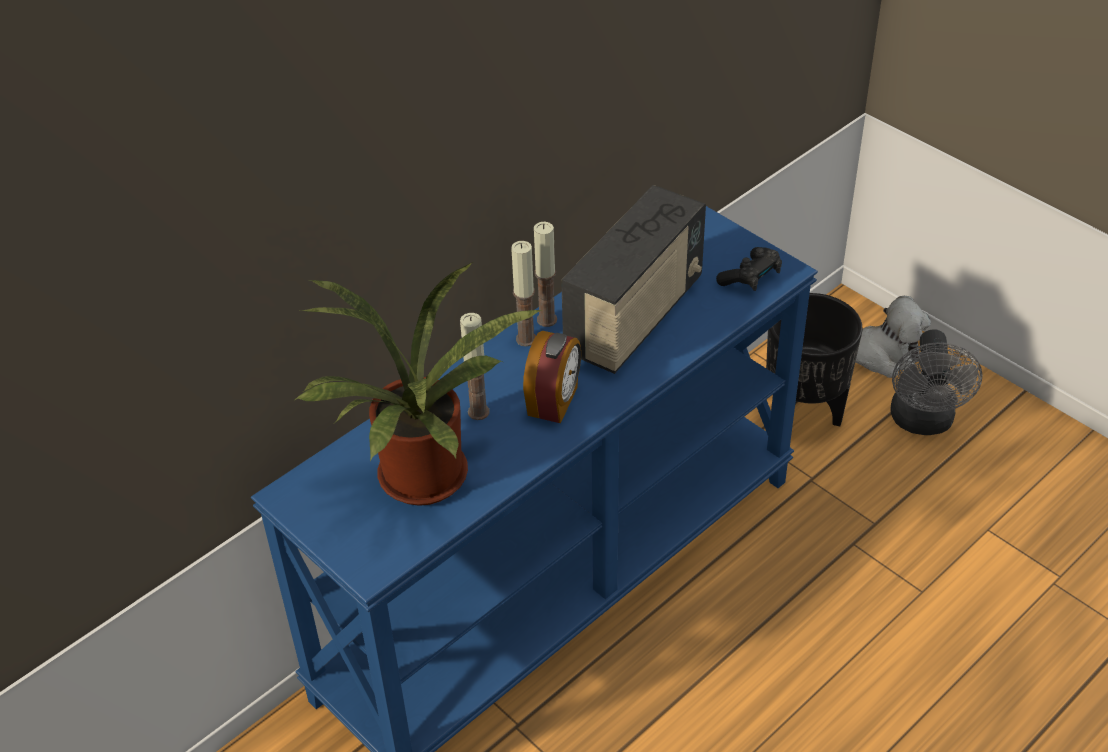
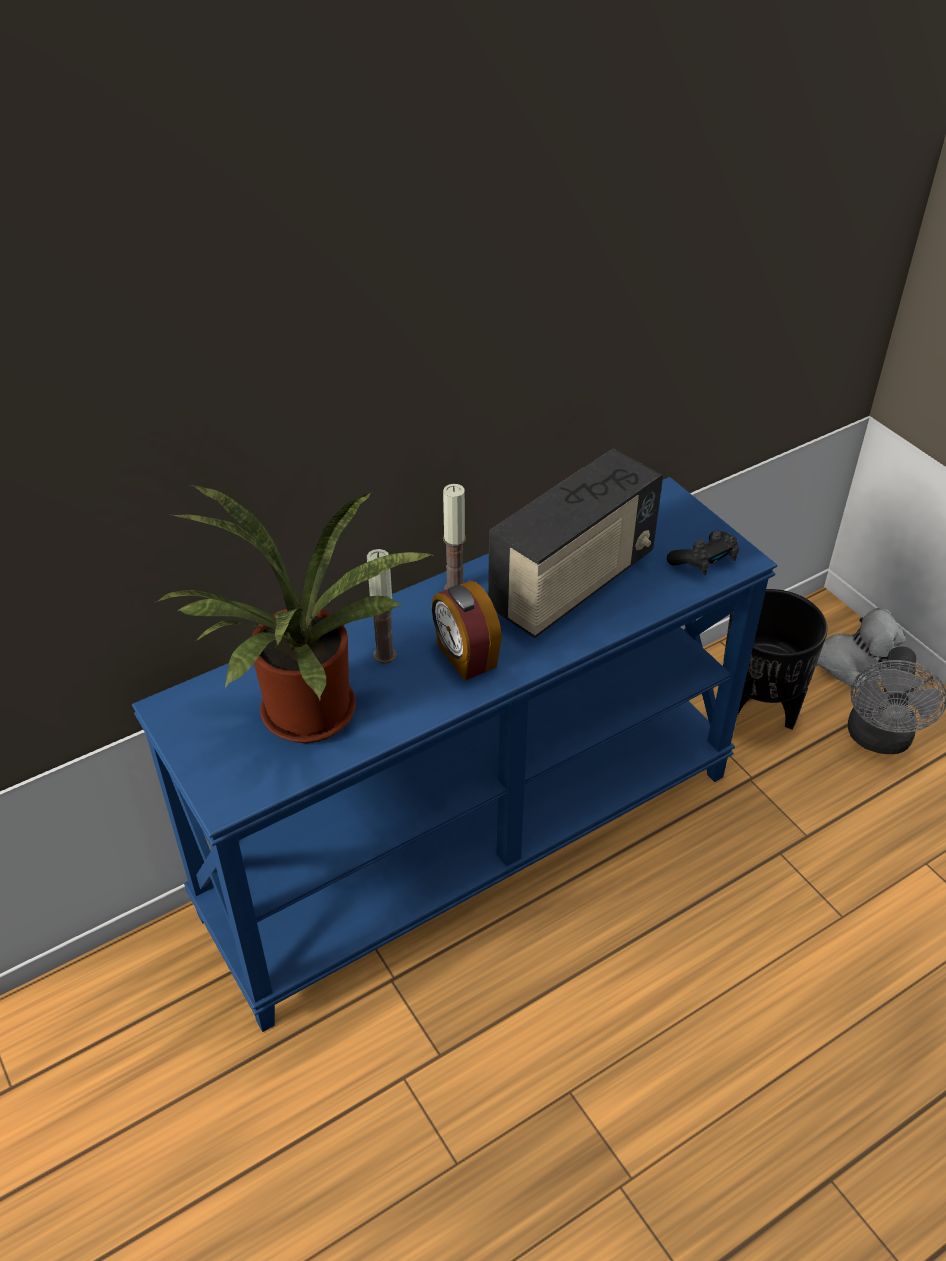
camera: 10 degrees right, 0 degrees up
alarm clock [523,331,581,423] -> alarm clock turned 120 degrees clockwise [432,581,502,681]
candle [534,222,557,327] -> none

